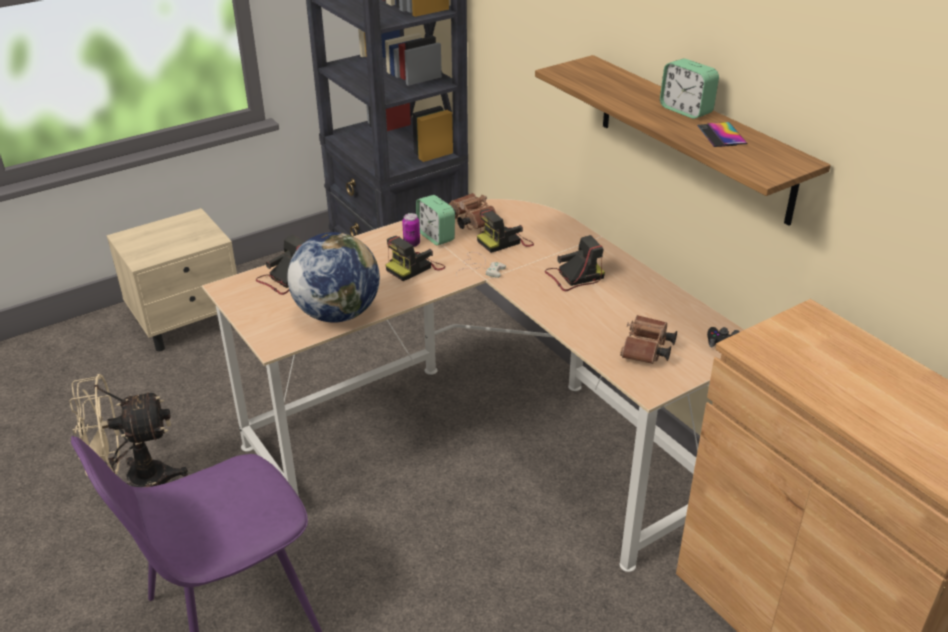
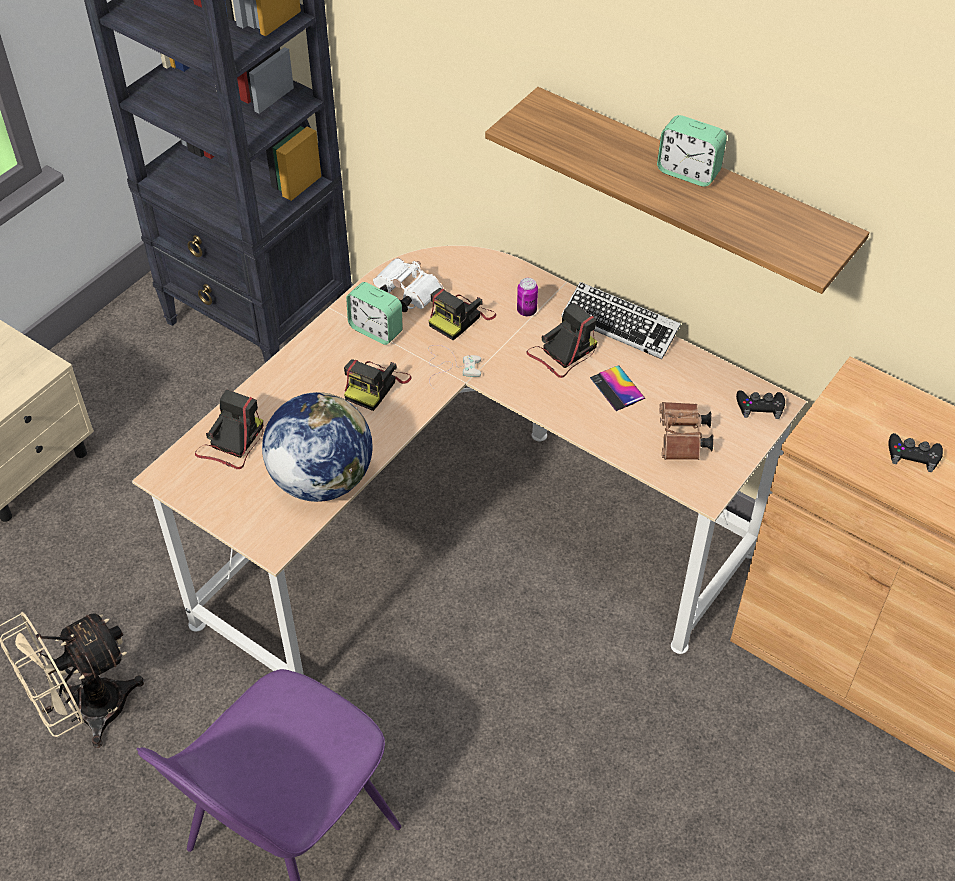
camera: 20 degrees left, 15 degrees up
can [402,213,420,247] -> can moved to [517,278,538,316]
brown binoculars [449,193,498,230] -> white binoculars [373,258,443,312]
phone [697,122,747,147] -> phone moved to [590,365,645,411]
none -> keyboard [561,282,681,359]
none -> black game controller [888,433,943,472]

